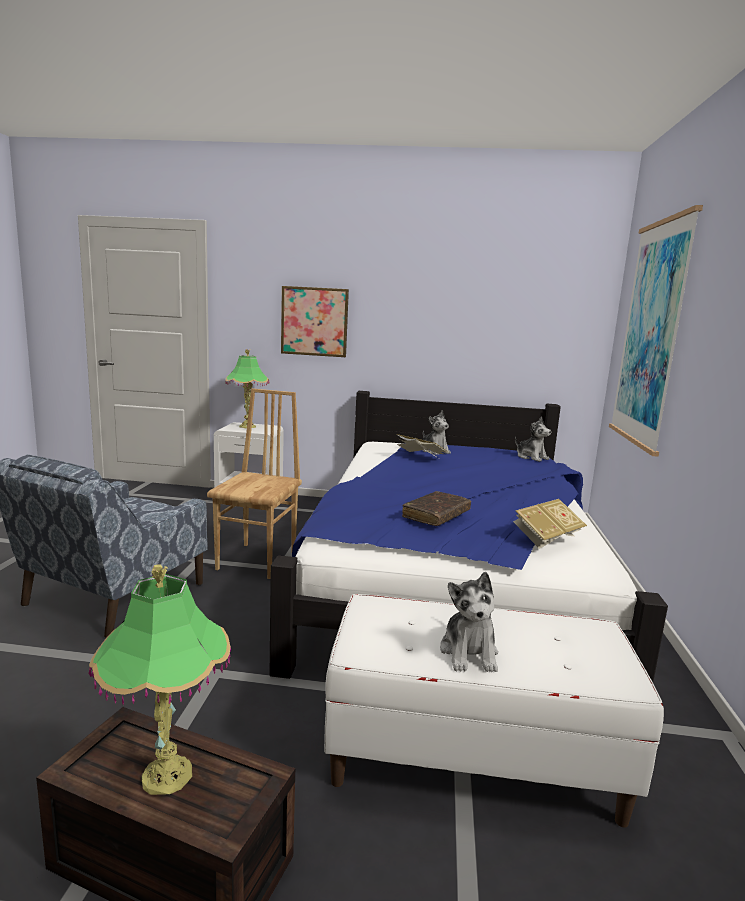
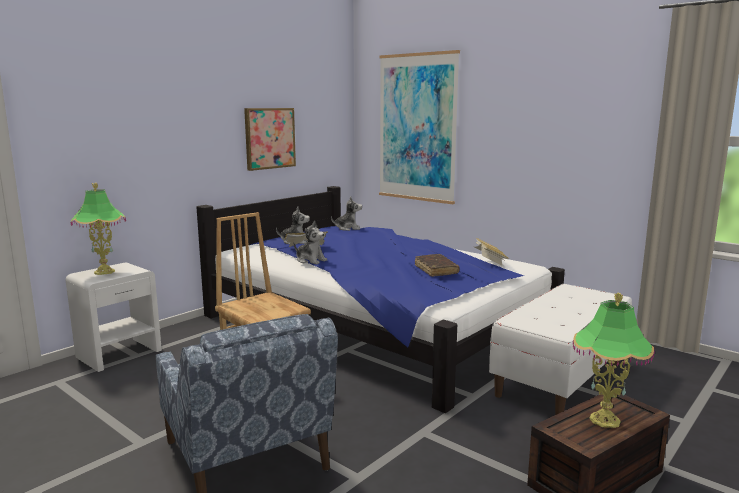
camera: 55 degrees left, 0 degrees up
picture [281,286,349,357] -> picture moved to [244,108,296,171]
plush toy [440,572,498,672] -> plush toy moved to [294,220,327,264]

